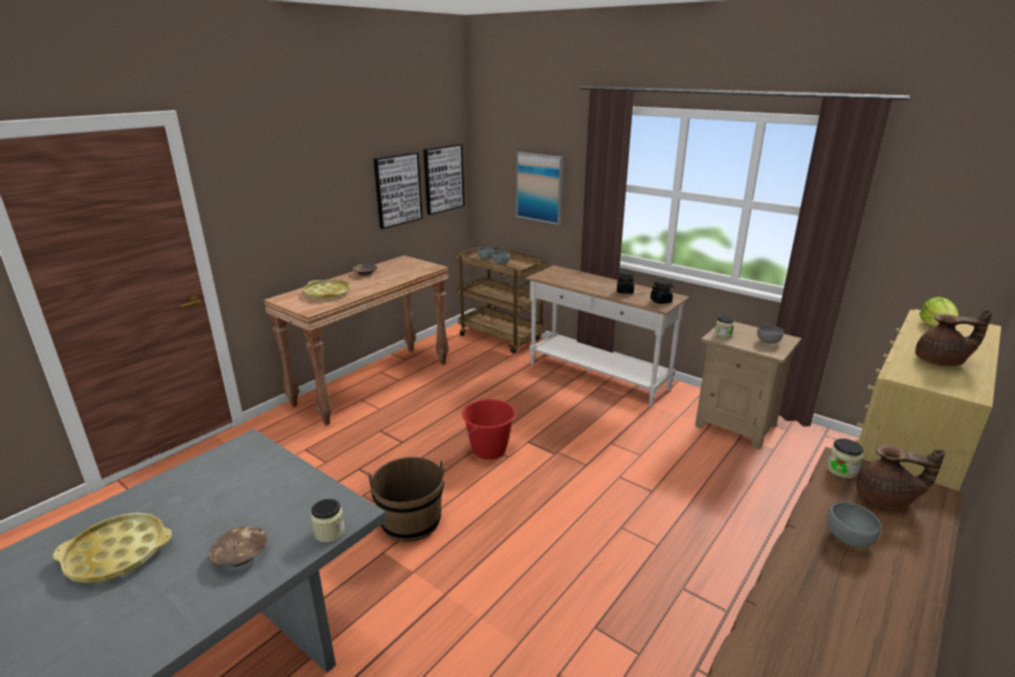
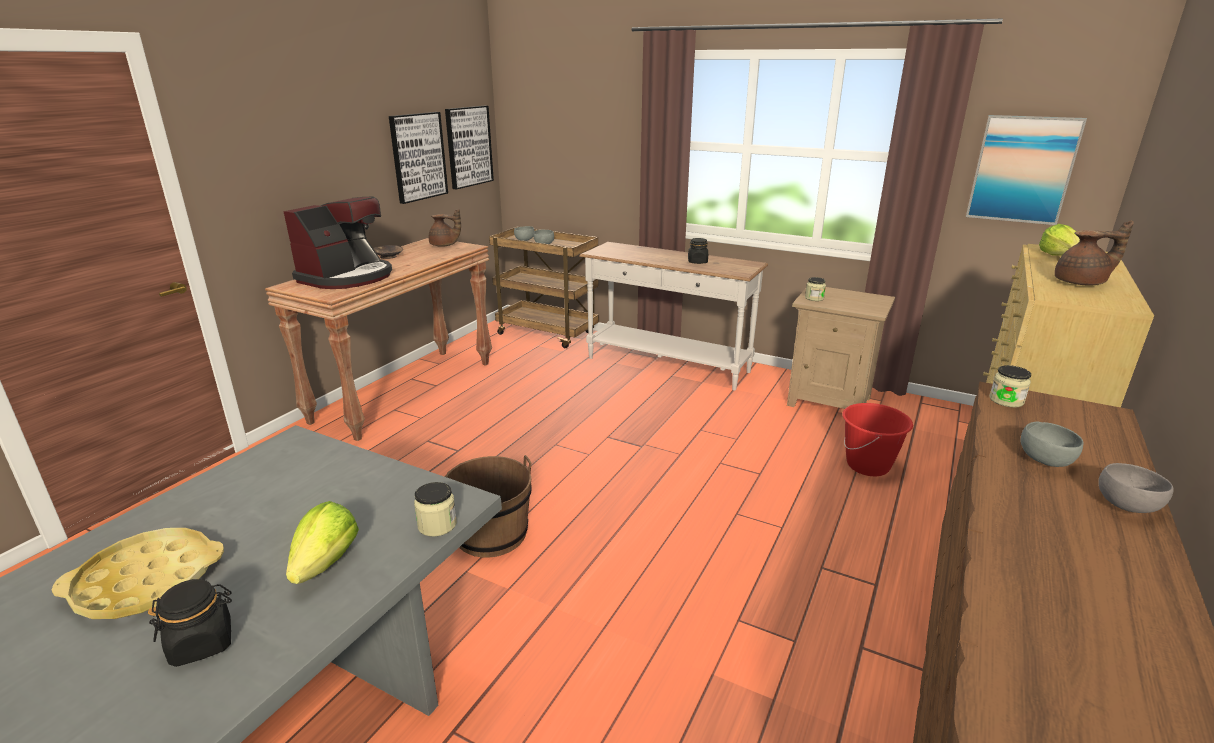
camera: 10 degrees left, 0 degrees up
brown bowl [208,526,267,566] -> lettuce [286,501,359,584]
yellow tray [303,279,350,300] -> coffee machine [283,197,392,289]
red bucket [462,399,516,460] -> red bucket moved to [842,403,913,476]
picture [516,152,563,225] -> picture moved to [966,115,1087,225]
black jar [650,280,674,304] -> black jar moved to [148,579,232,667]
grey bowl [757,325,784,344] -> grey bowl moved to [1098,463,1174,513]
brown teapot [856,445,945,509] -> brown teapot moved to [429,209,461,247]

